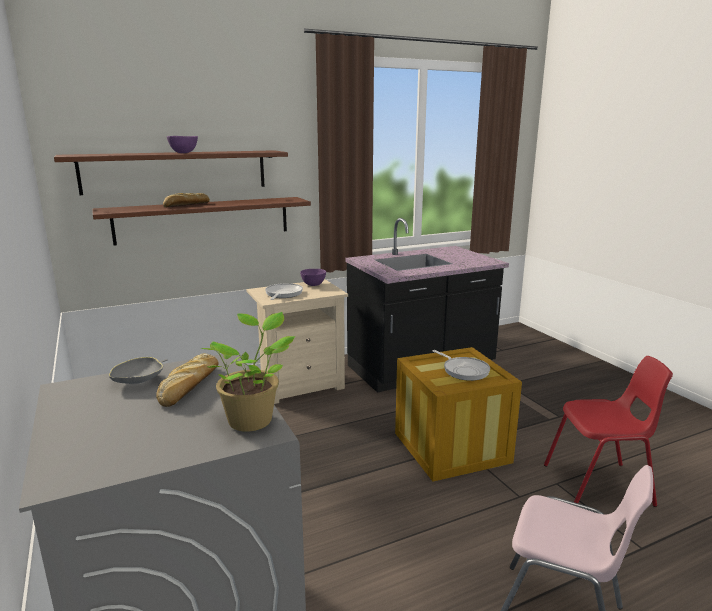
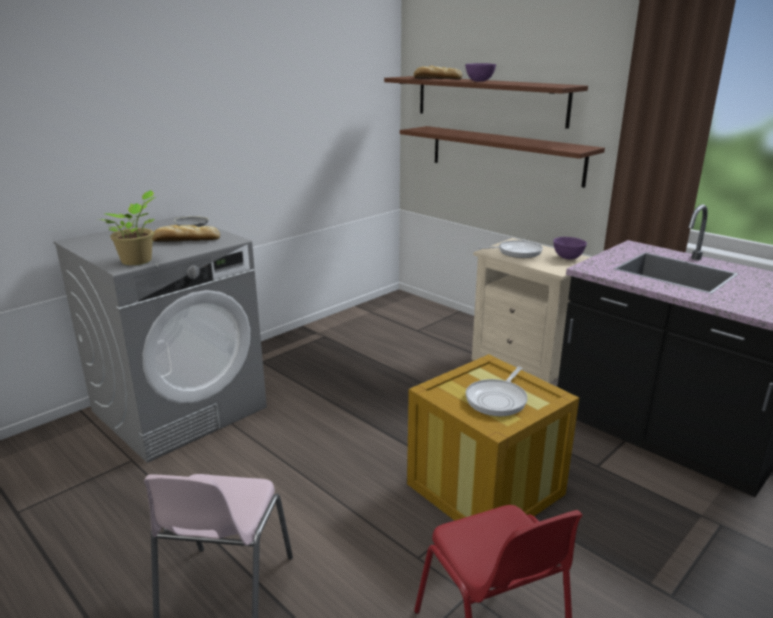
camera: 70 degrees right, 5 degrees up
bread [163,193,210,207] -> bread moved to [414,66,462,79]

